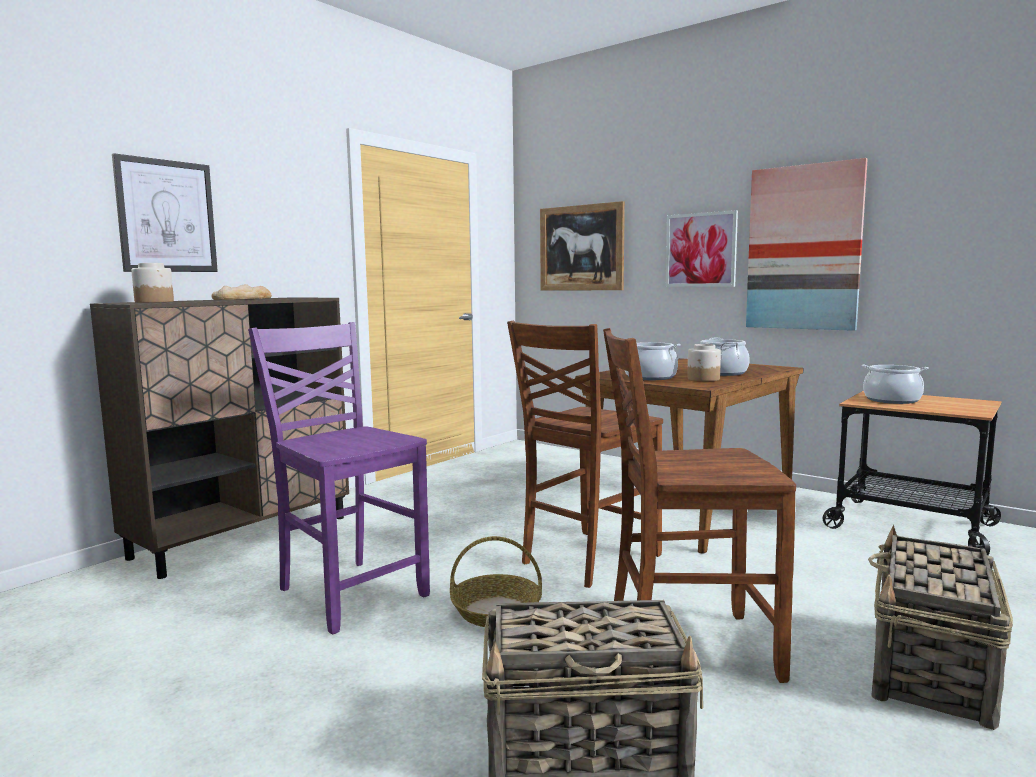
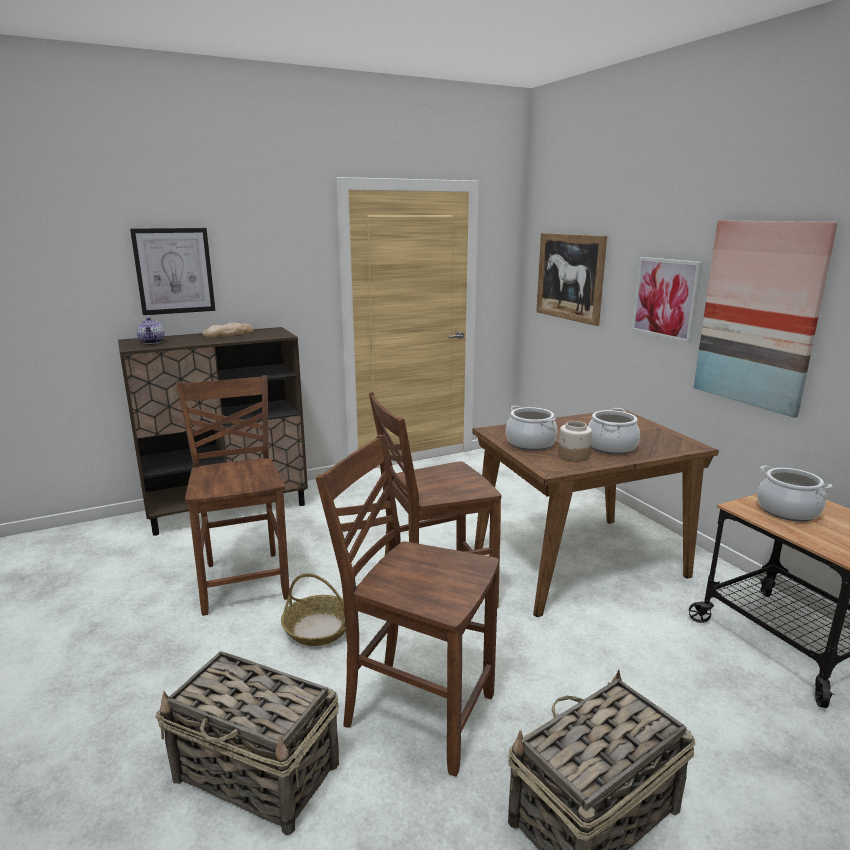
camera: 25 degrees right, 10 degrees up
jar [131,263,174,303] -> teapot [137,317,165,344]
purple chair [248,322,430,634] -> brown chair [176,375,289,616]

